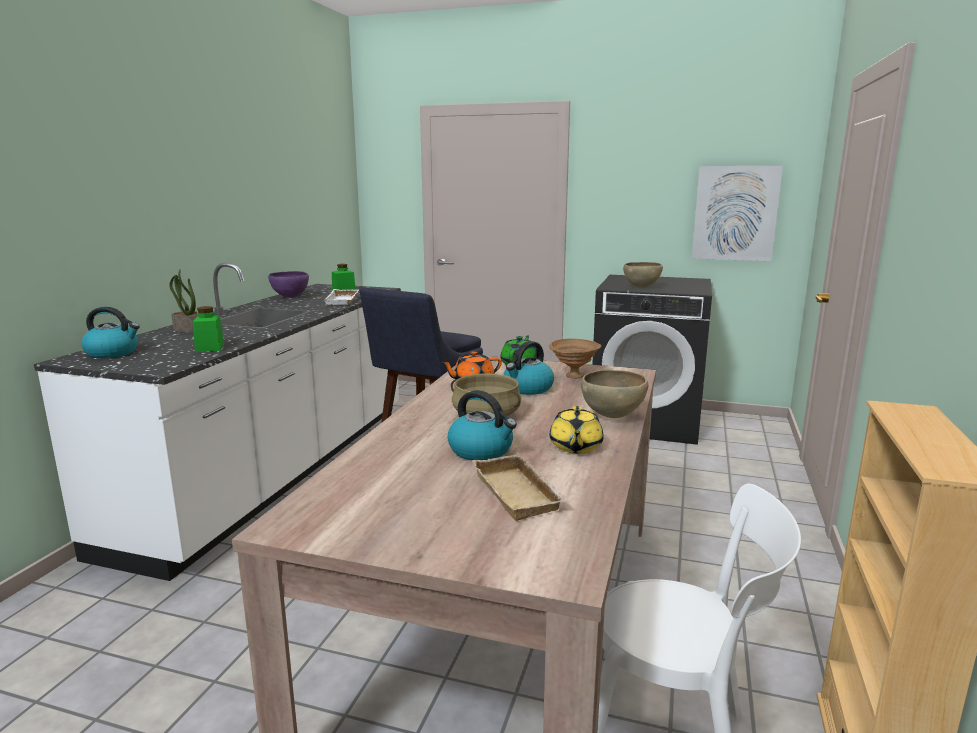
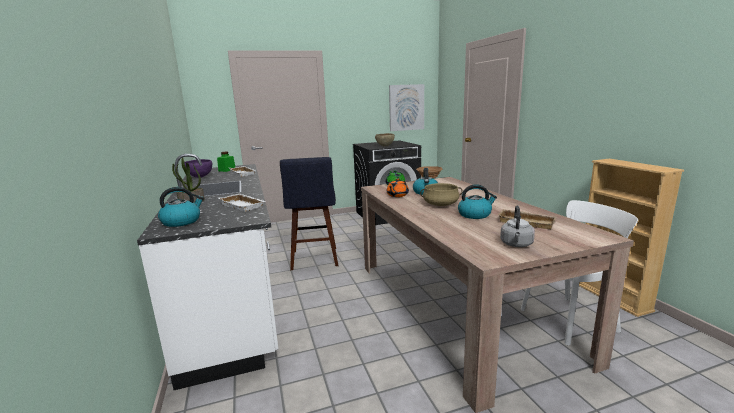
camera: 35 degrees left, 0 degrees up
green jar [193,306,224,352] -> white tray [219,194,266,212]
yellow teapot [550,406,604,454] -> none
brown bowl [581,370,648,418] -> none
none -> grey kettle [500,205,535,247]

